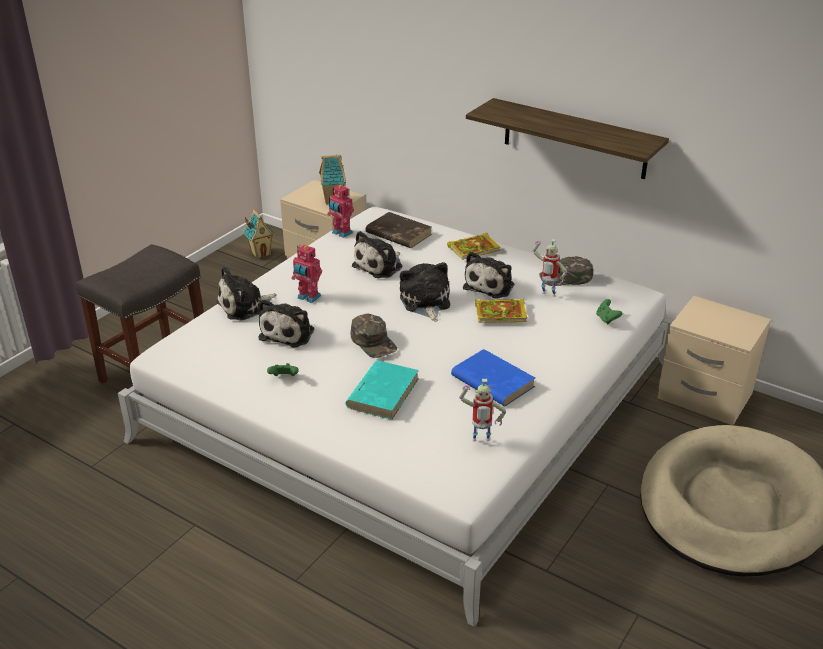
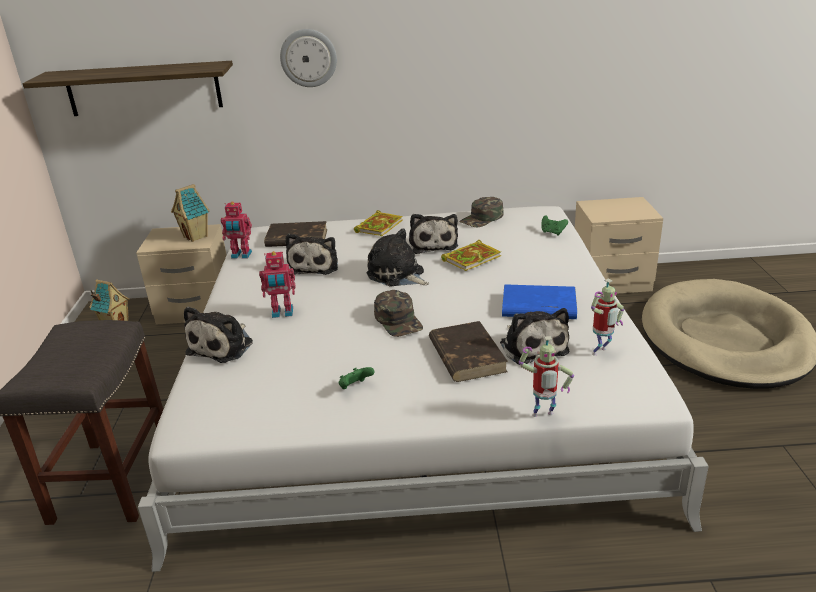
camera: 35 degrees left, 5 degrees down
plush toy [259,299,314,347] -> plush toy moved to [500,308,570,365]
turquoise book [345,361,419,420] -> brown book [429,321,508,382]
green cap [351,314,397,358] -> green cap turned 45 degrees clockwise [374,290,423,337]
shelf [466,98,669,179] -> shelf moved to [23,61,233,116]
toy robot [533,239,567,297] -> toy robot moved to [519,336,574,417]
none -> wall clock [280,29,337,87]

